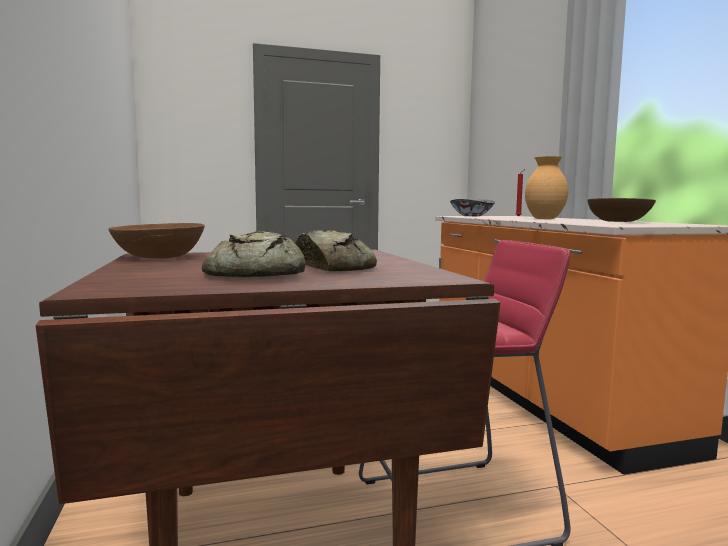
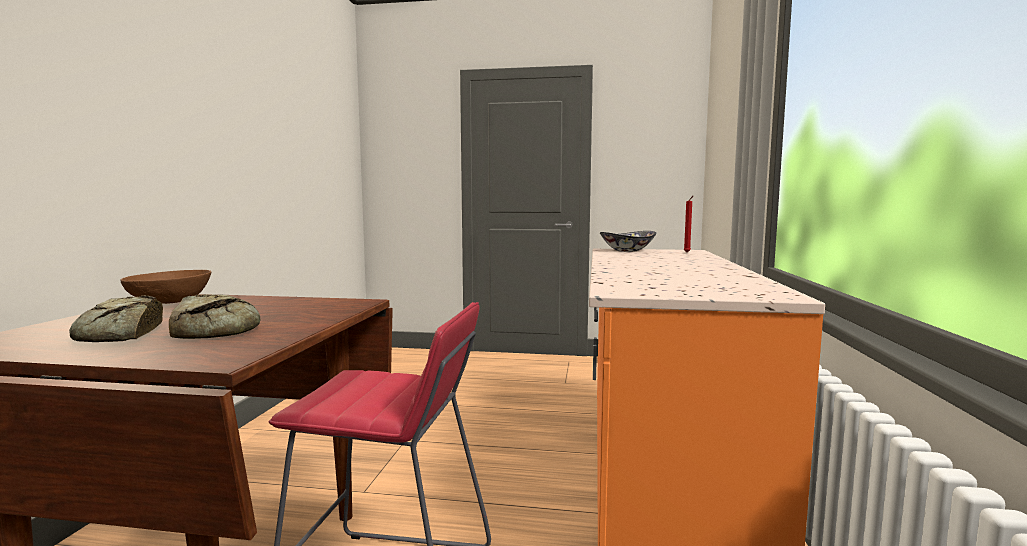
camera: 25 degrees right, 0 degrees up
brown vase [525,156,568,219] -> none
brown bowl [588,198,656,222] -> none

